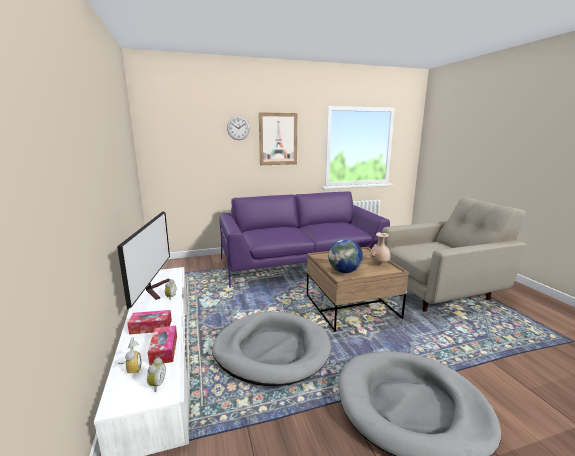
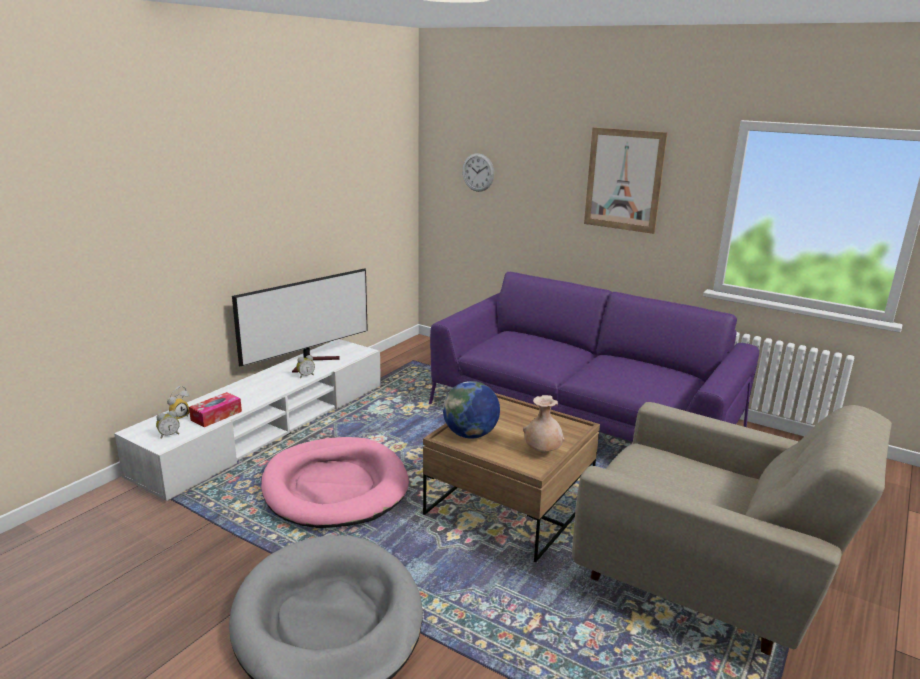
camera: 50 degrees right, 5 degrees up
tissue box [127,310,172,335] -> none
grey dog bed [212,311,331,386] -> pink dog bed [261,437,409,528]
wall clock [227,116,250,140] -> wall clock moved to [462,153,494,192]

